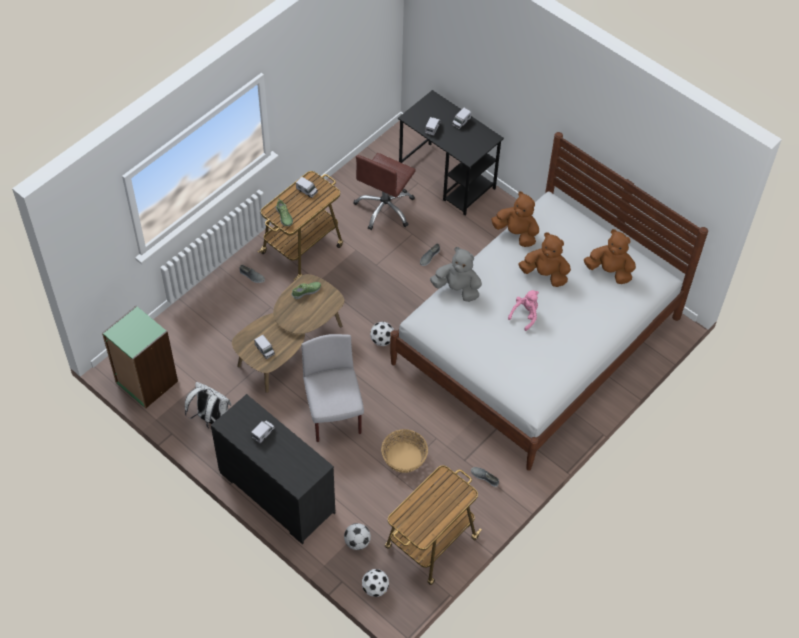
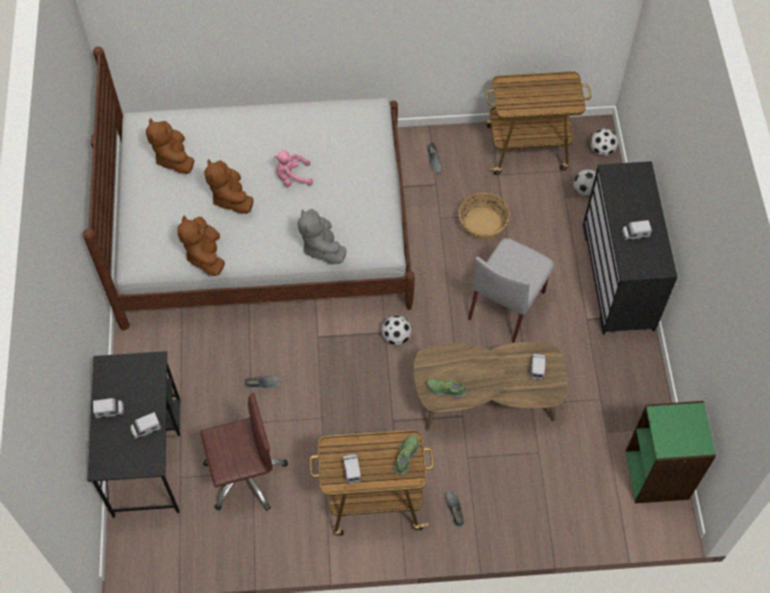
camera: 135 degrees left, 5 degrees up
white backpack [185,382,231,429] -> none

